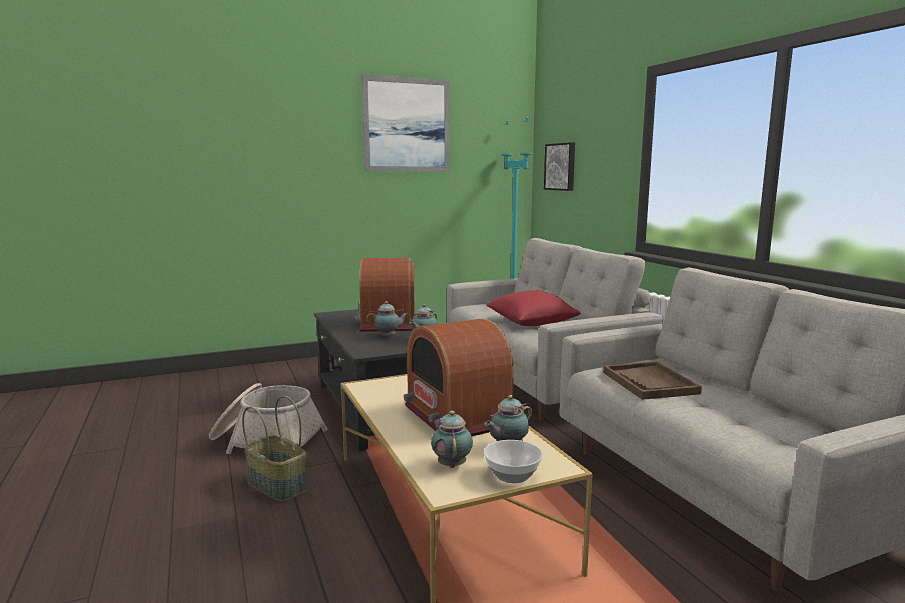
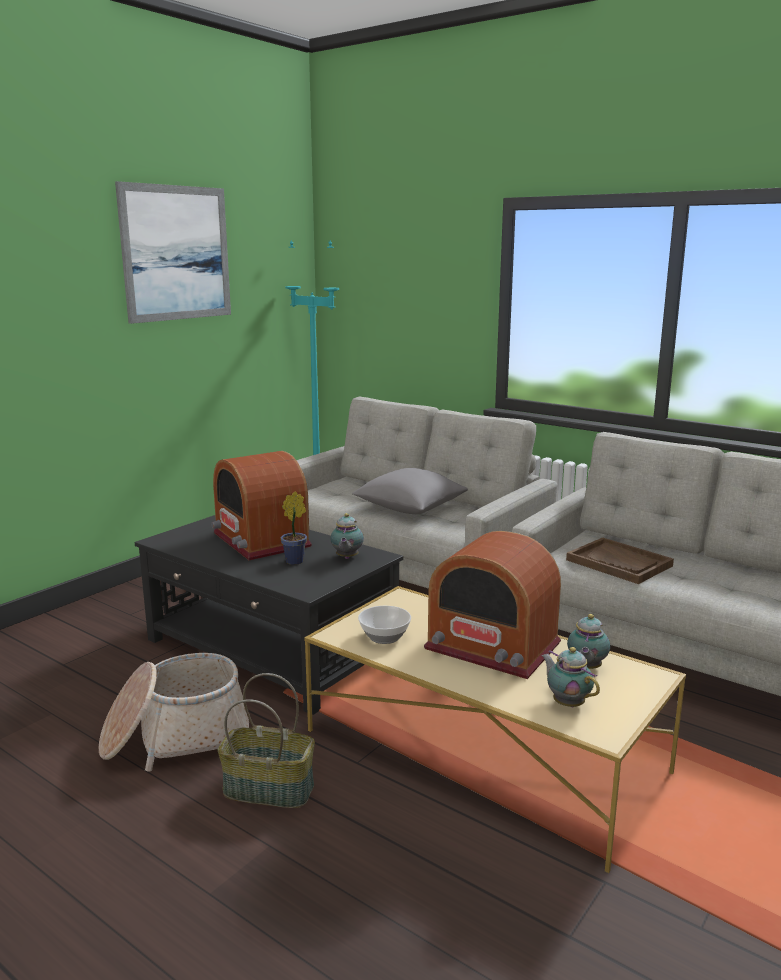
camera: 30 degrees left, 5 degrees up
teapot [366,301,409,337] -> potted plant [281,491,307,565]
bowl [484,440,543,483] -> bowl moved to [358,606,411,644]
red pillow [486,290,581,326] -> grey pillow [352,468,468,514]
picture [544,142,575,191] -> none

